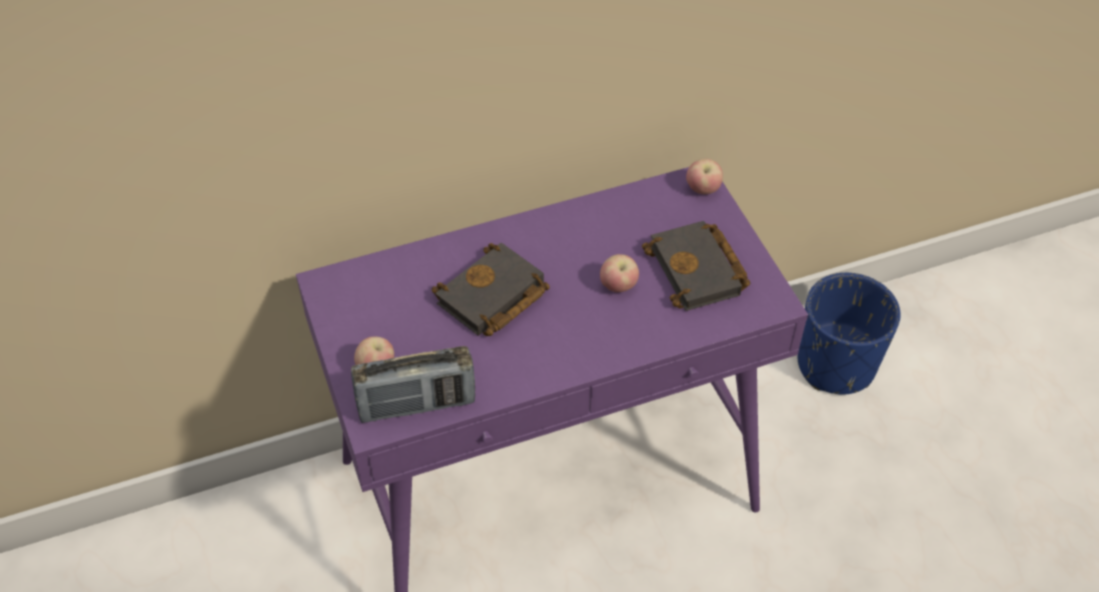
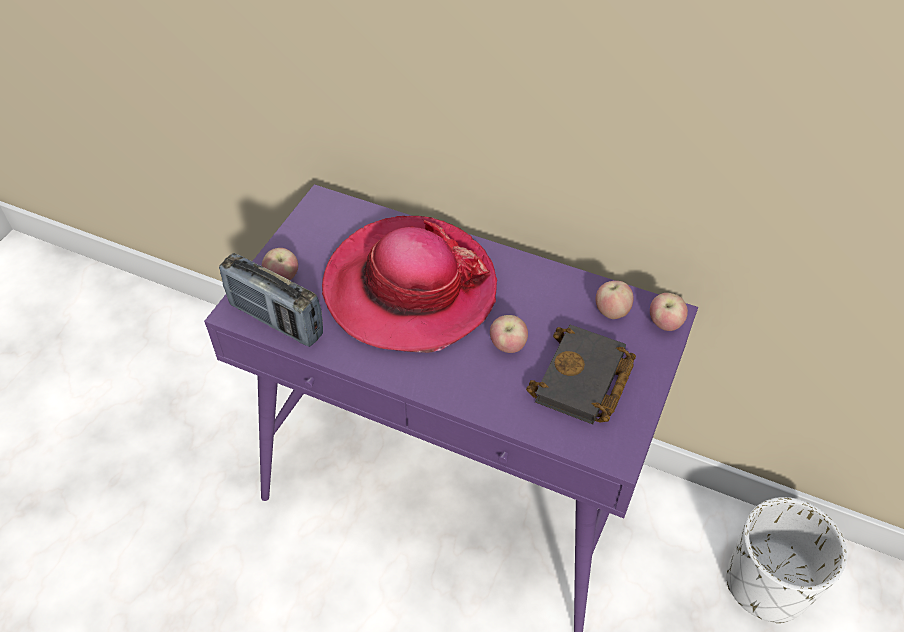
camera: 45 degrees right, 0 degrees up
black book [432,243,550,336] -> hat [322,216,497,353]
blue planter [798,273,901,395] -> white planter [727,497,847,623]
none -> apple [596,281,634,319]

